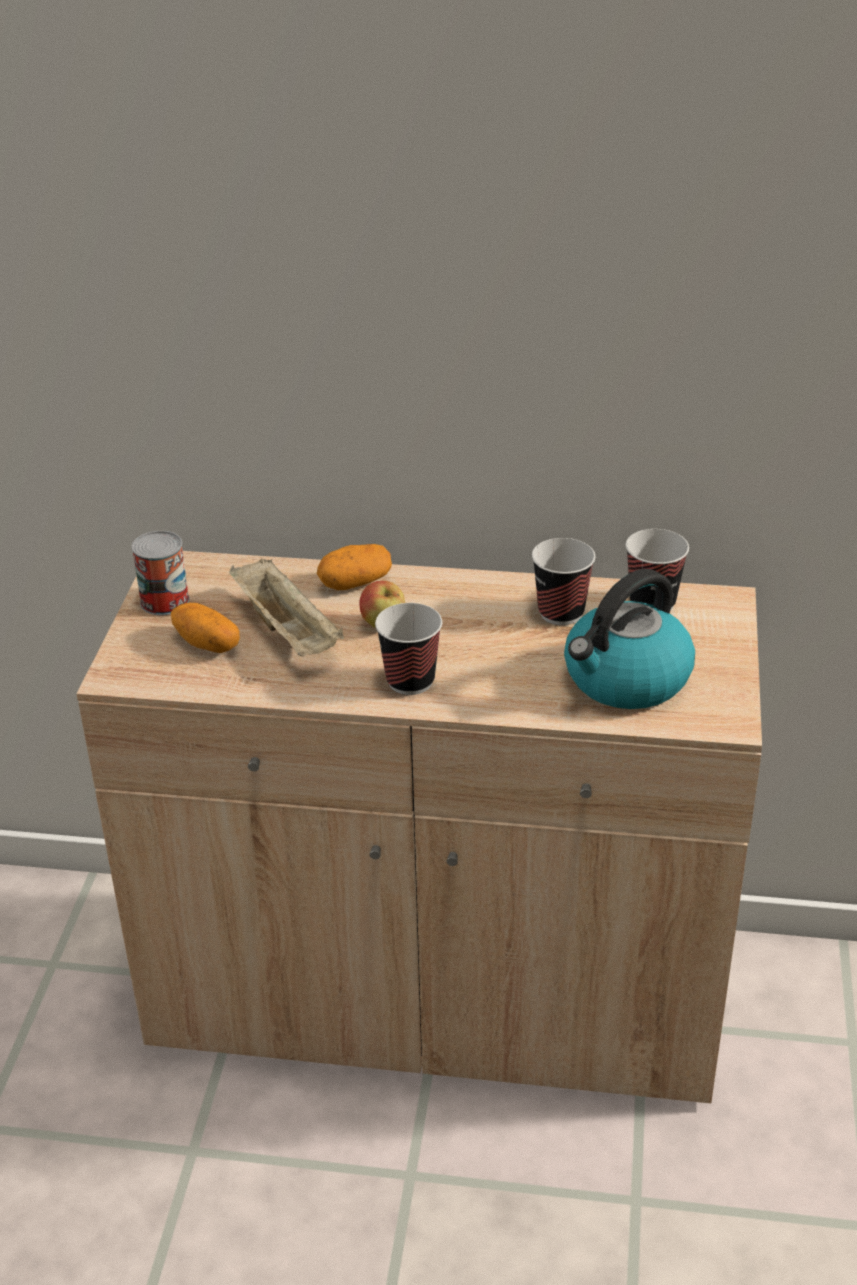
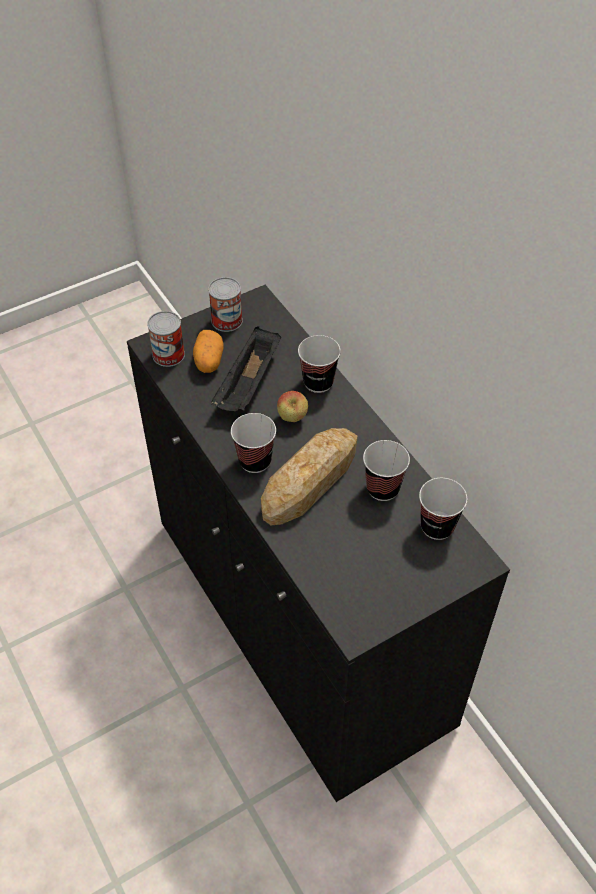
camera: 50 degrees right, 15 degrees up
beige cabinet [76,551,762,1103] -> black cabinet [127,285,510,802]
beige tray [229,559,344,656] -> black tray [211,327,281,411]
potato [317,544,392,590] -> cup [298,335,341,393]
kettle [564,569,695,709] -> none
none -> can [147,311,185,367]
none -> bread [261,428,358,525]

